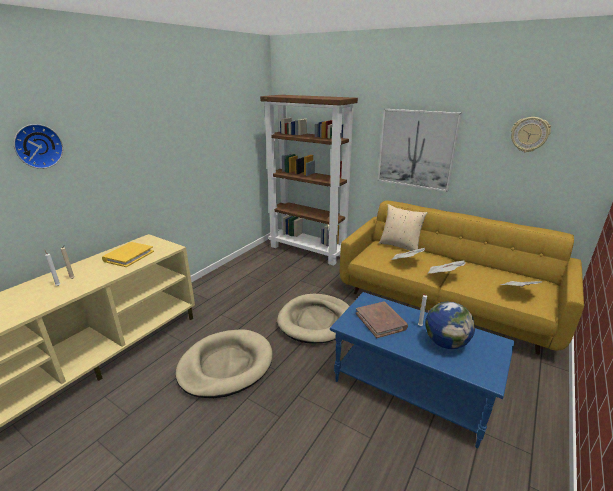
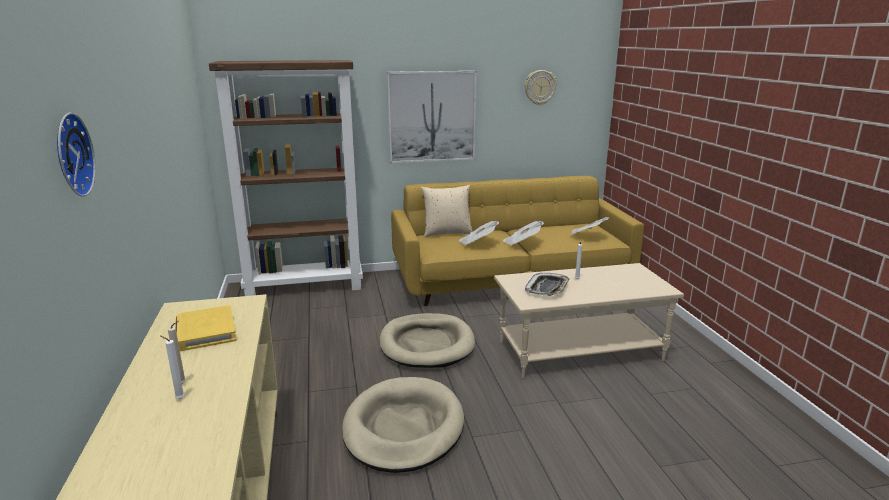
camera: 45 degrees left, 5 degrees down
blue coffee table [330,292,515,448] -> beige coffee table [494,263,684,379]
brown book [356,302,408,338] -> tray [525,273,570,295]
globe [425,301,475,349] -> none

